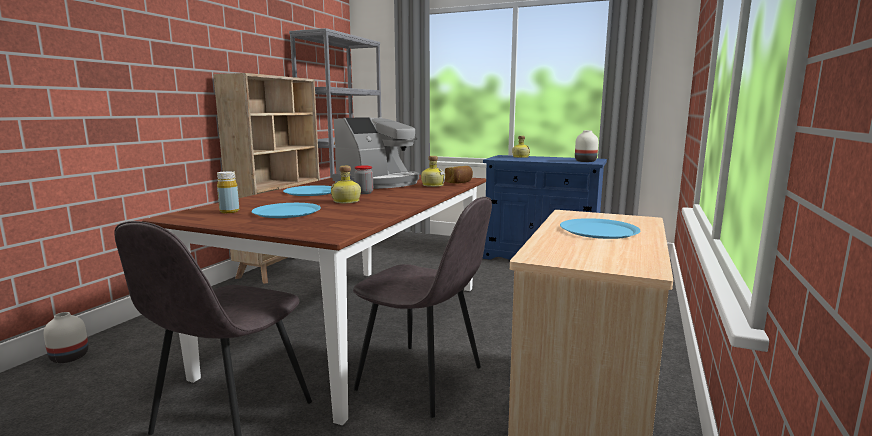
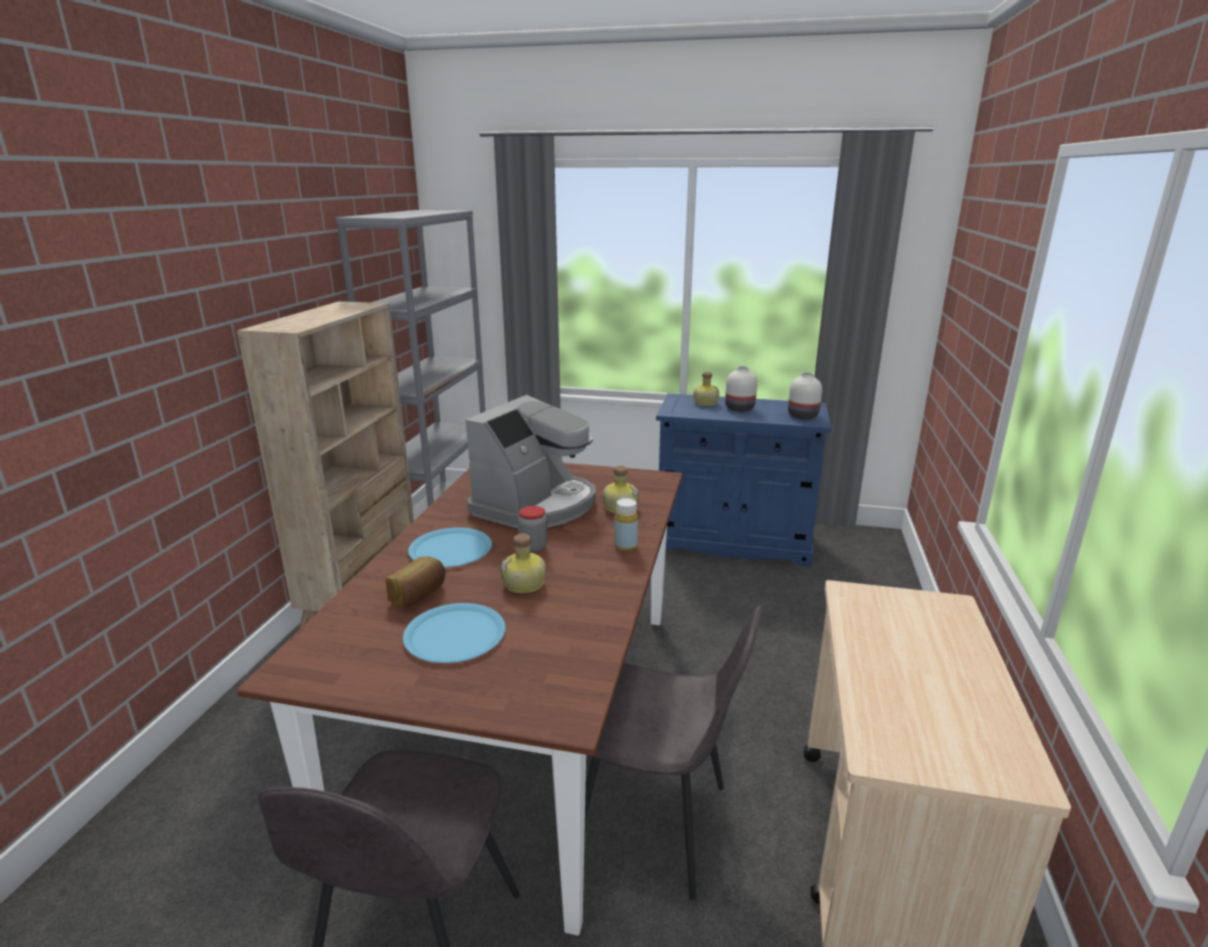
camera: 10 degrees left, 10 degrees up
white vase [43,312,88,363] -> white vase moved to [725,366,757,412]
yellow bottle [217,171,239,213] -> yellow bottle moved to [615,498,638,551]
bread [445,166,473,183] -> bread moved to [386,556,445,607]
blue plate [560,218,640,239] -> none

